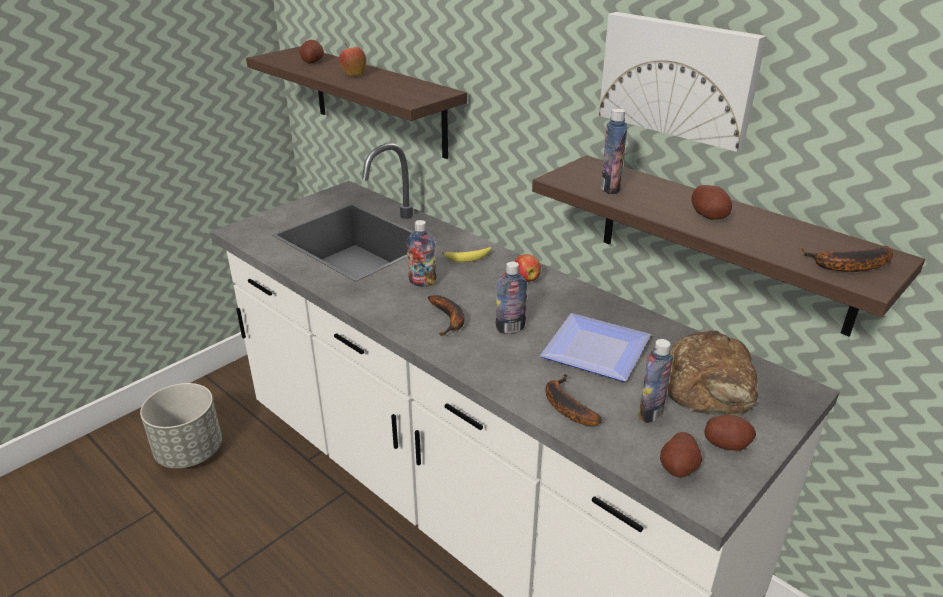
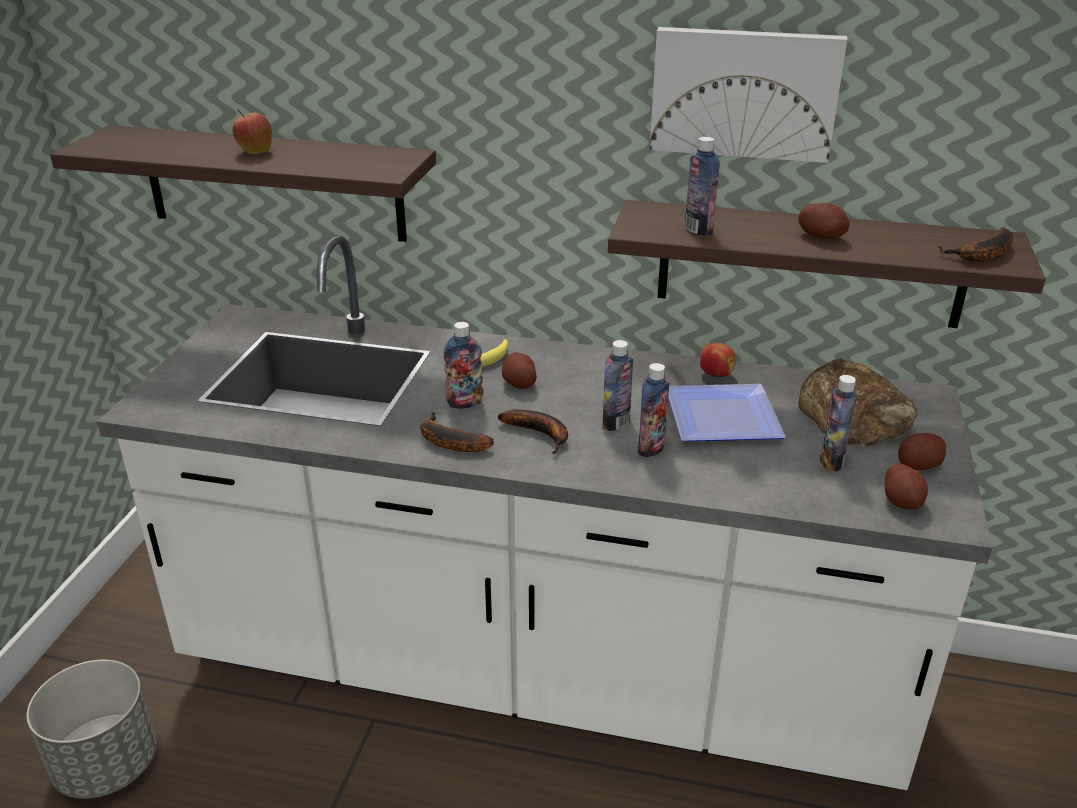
camera: 30 degrees left, 0 degrees up
potato [299,40,324,64] -> potato moved to [502,352,537,389]
apple [515,254,541,282] -> apple moved to [700,343,736,377]
banana [546,374,602,426] -> banana moved to [420,412,494,452]
none -> bottle [638,363,670,458]

